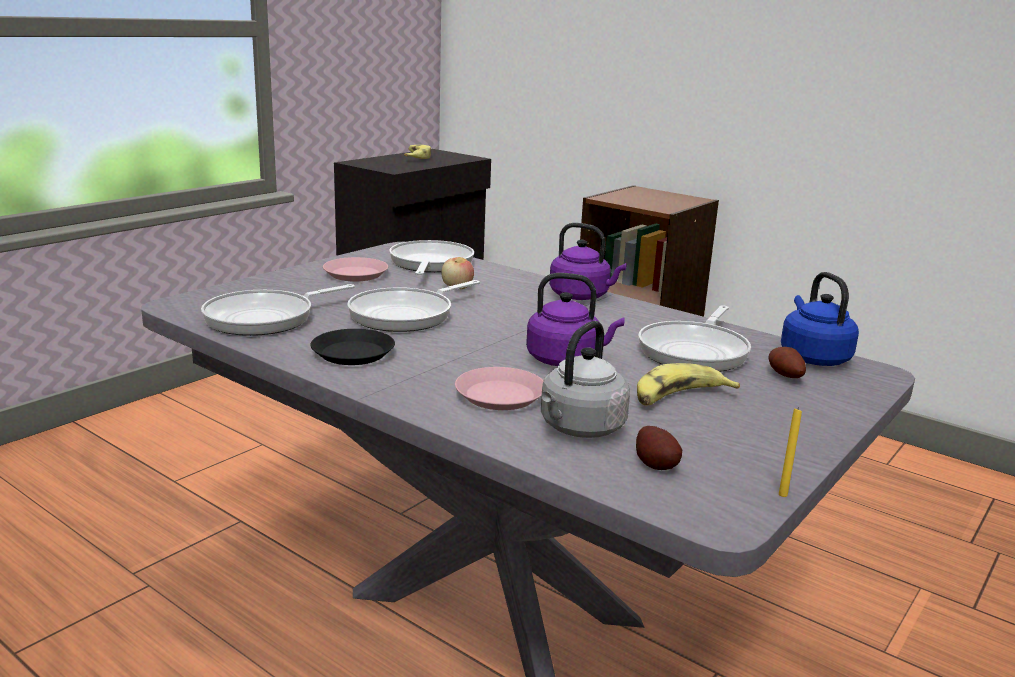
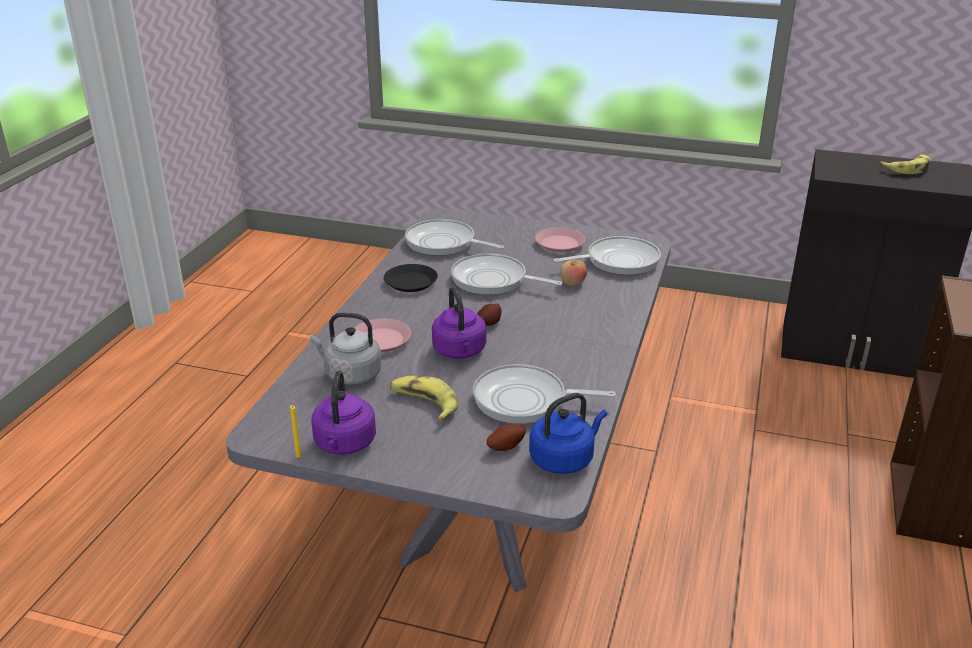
camera: 70 degrees right, 10 degrees up
purple kettle [549,223,627,300] -> purple kettle moved to [312,371,376,455]
potato [636,426,682,470] -> potato moved to [477,304,501,326]

